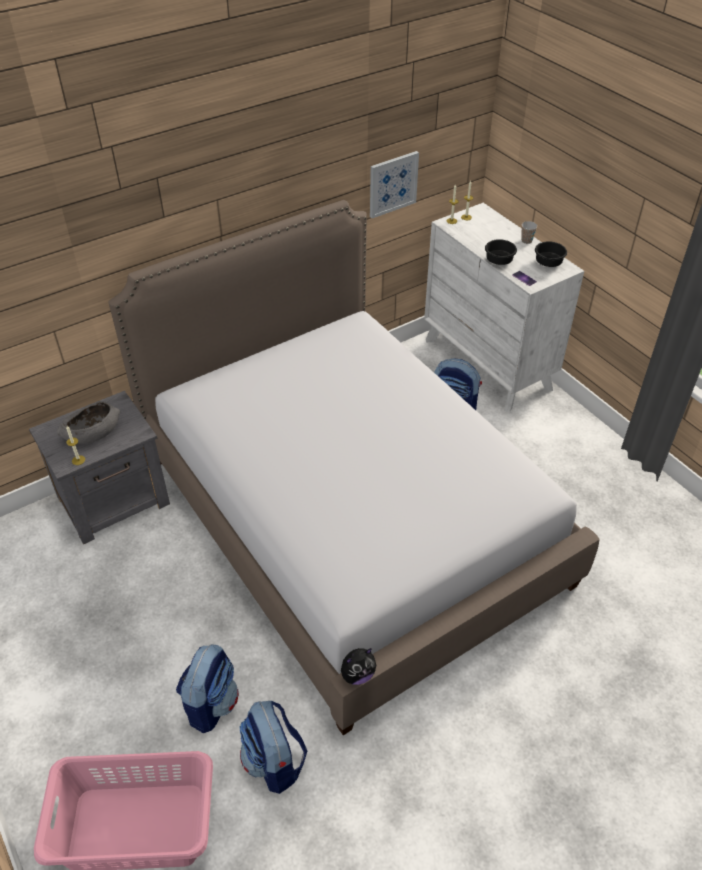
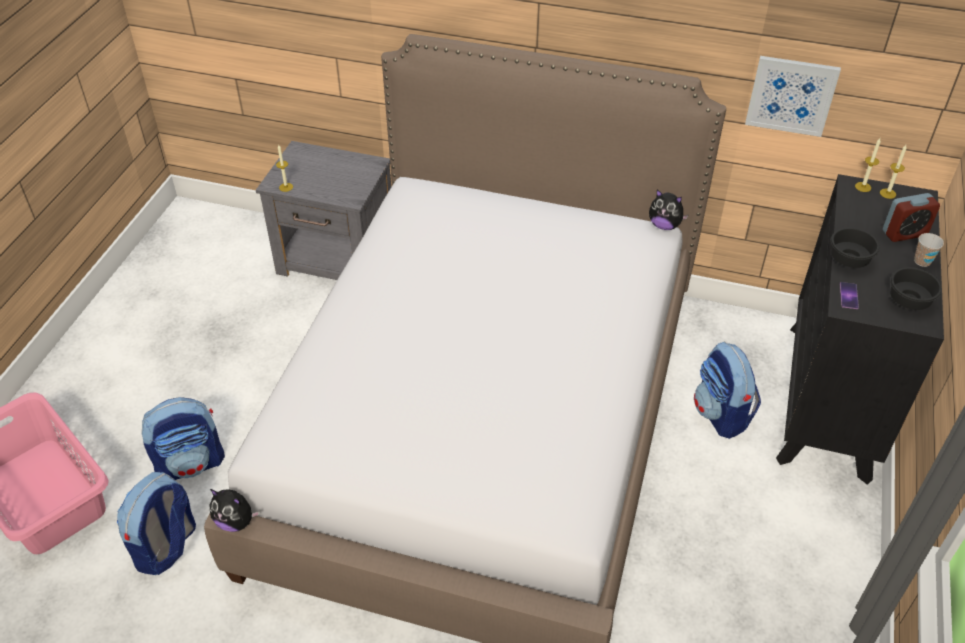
camera: 50 degrees right, 0 degrees up
grey bowl [57,401,120,444] -> none
white dresser [424,203,584,413] -> black dresser [776,174,944,485]
none -> plush toy [649,190,688,230]
none -> alarm clock [883,193,940,242]

